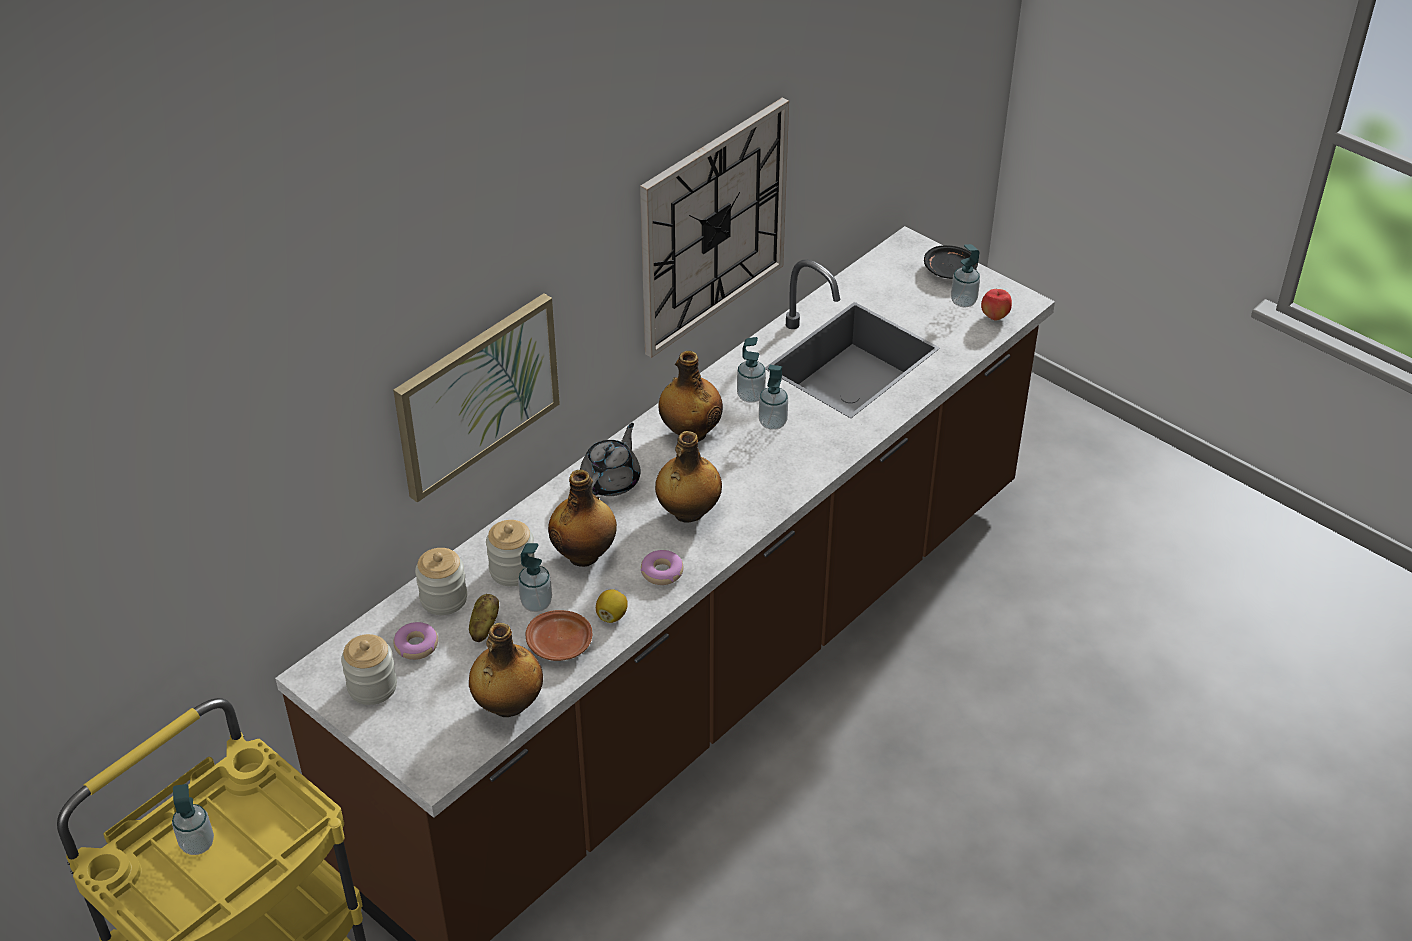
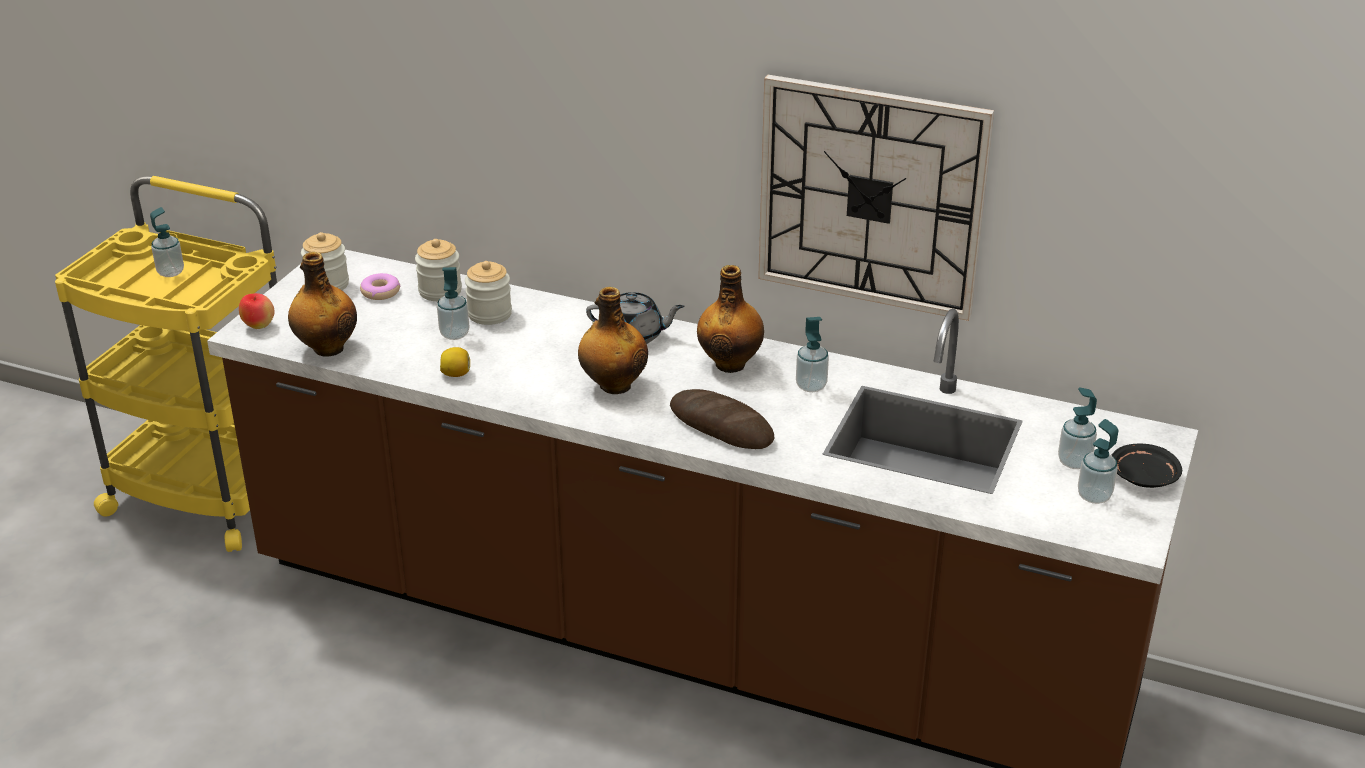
camera: 70 degrees right, 10 degrees down
picture [393,293,560,502] -> none
potato [469,594,499,642] -> none
brown plate [526,610,592,661] -> none
bottle [548,470,617,567] -> none
donut [641,550,684,585] -> none
soap dispenser [759,365,788,430] -> soap dispenser moved to [1058,387,1097,469]
apple [981,289,1012,320] -> apple moved to [239,293,275,329]
none -> bread [670,389,774,449]

